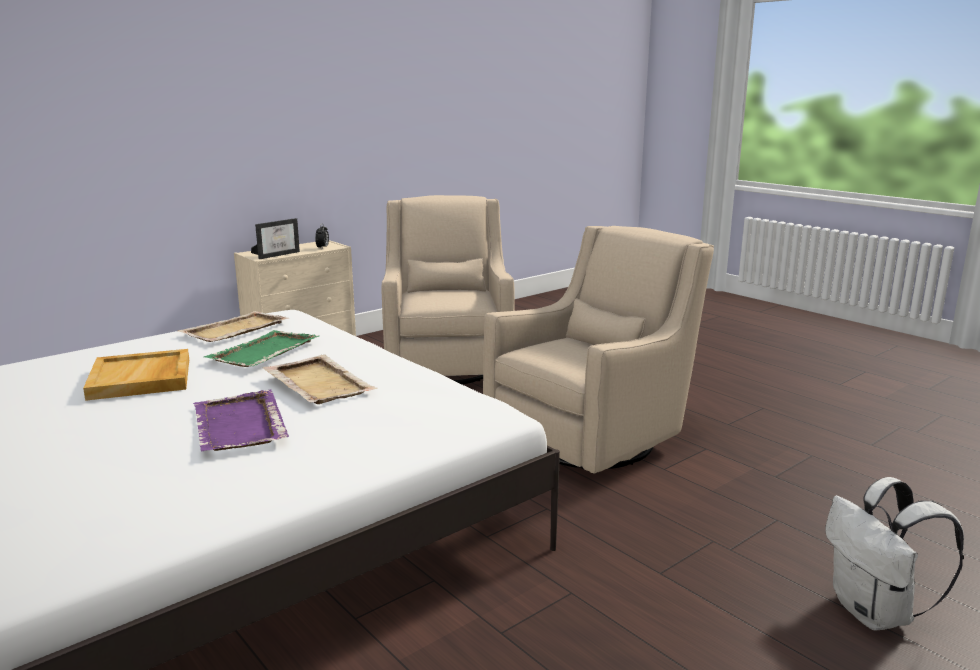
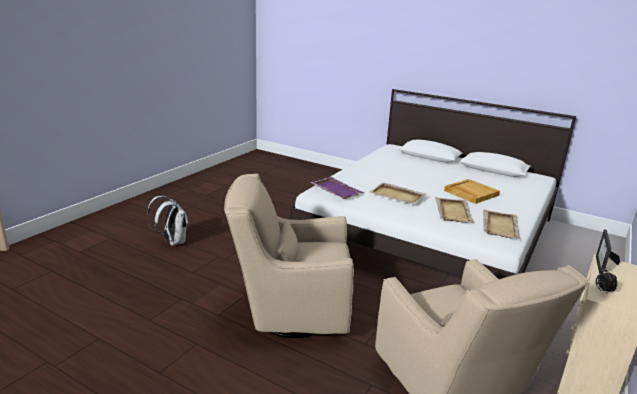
camera: 160 degrees right, 5 degrees up
purple tray [193,389,289,452] -> purple tray moved to [310,177,365,199]
green tray [204,330,319,367] -> beige tray [435,197,475,223]
beige armchair [483,226,714,473] -> beige armchair turned 60 degrees clockwise [224,174,354,338]

